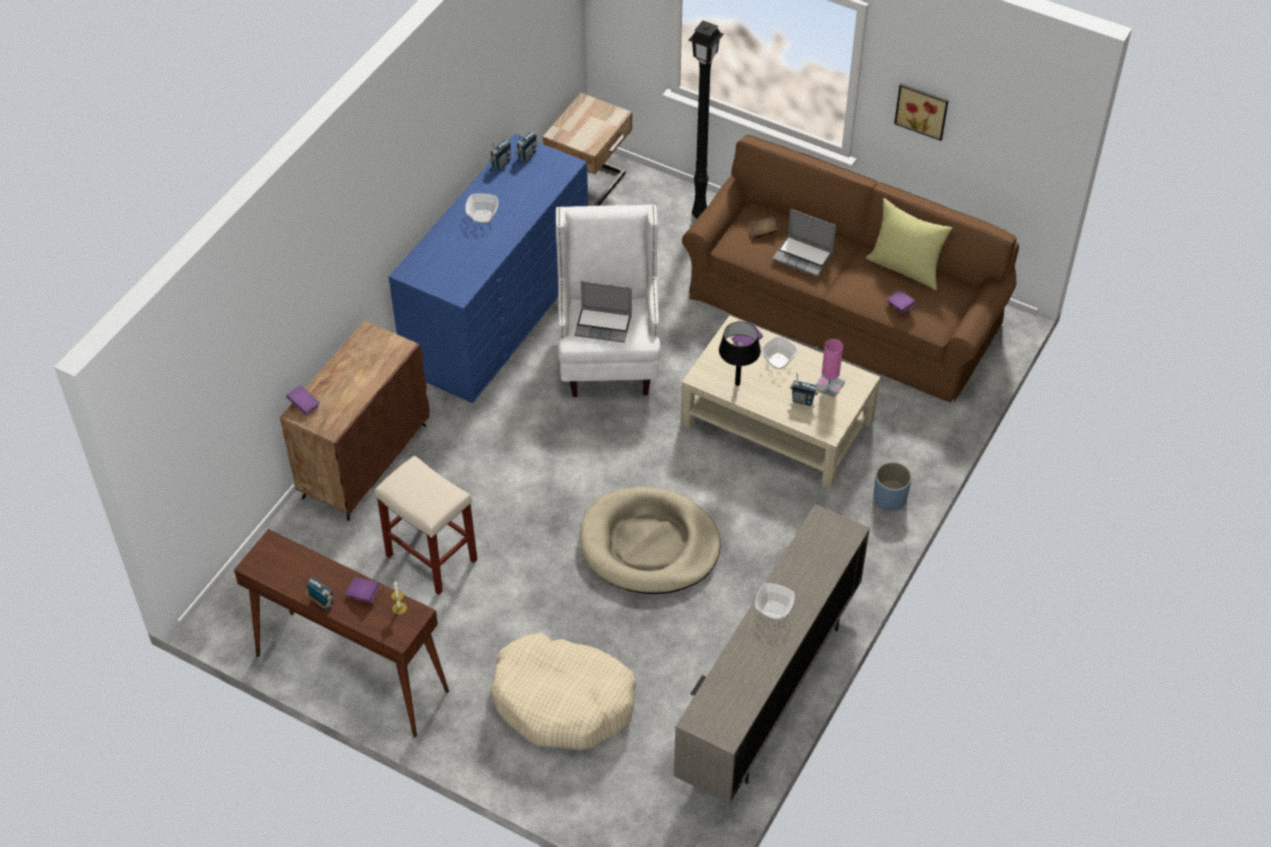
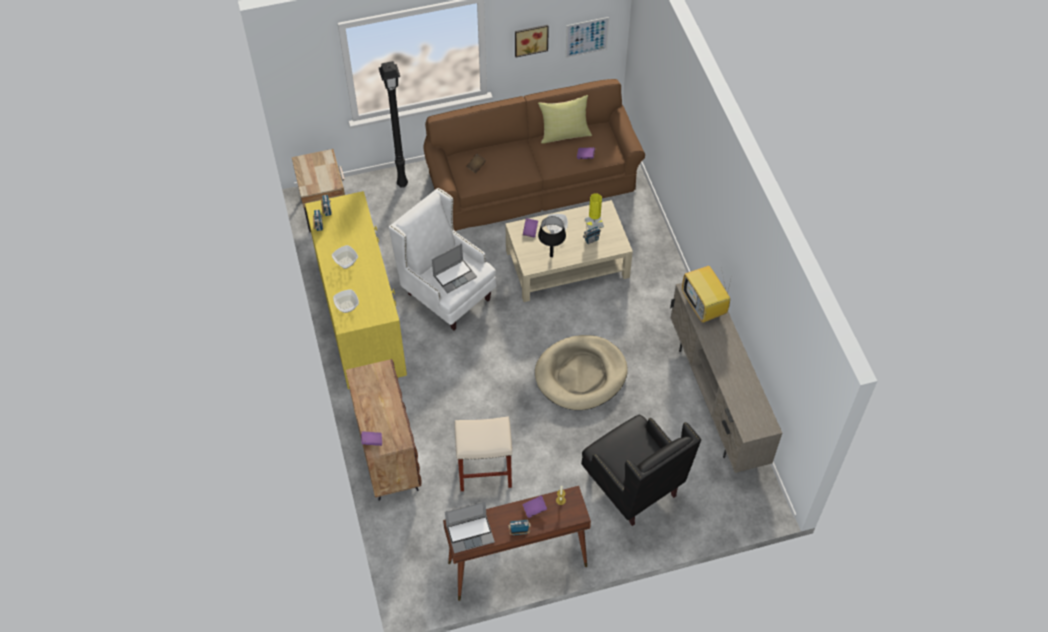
camera: 45 degrees left, 5 degrees up
blue dresser [389,134,588,403] -> yellow dresser [305,191,407,389]
beige dog bed [491,633,636,750] -> black armchair [581,415,701,526]
bowl [755,583,795,620] -> bowl moved to [333,289,359,313]
laptop [772,209,836,276] -> laptop moved to [445,501,495,553]
pink table lamp [816,339,845,398] -> yellow table lamp [585,193,604,229]
blue planter [874,462,912,511] -> none
none -> picture [566,17,609,58]
none -> television [682,266,731,323]

